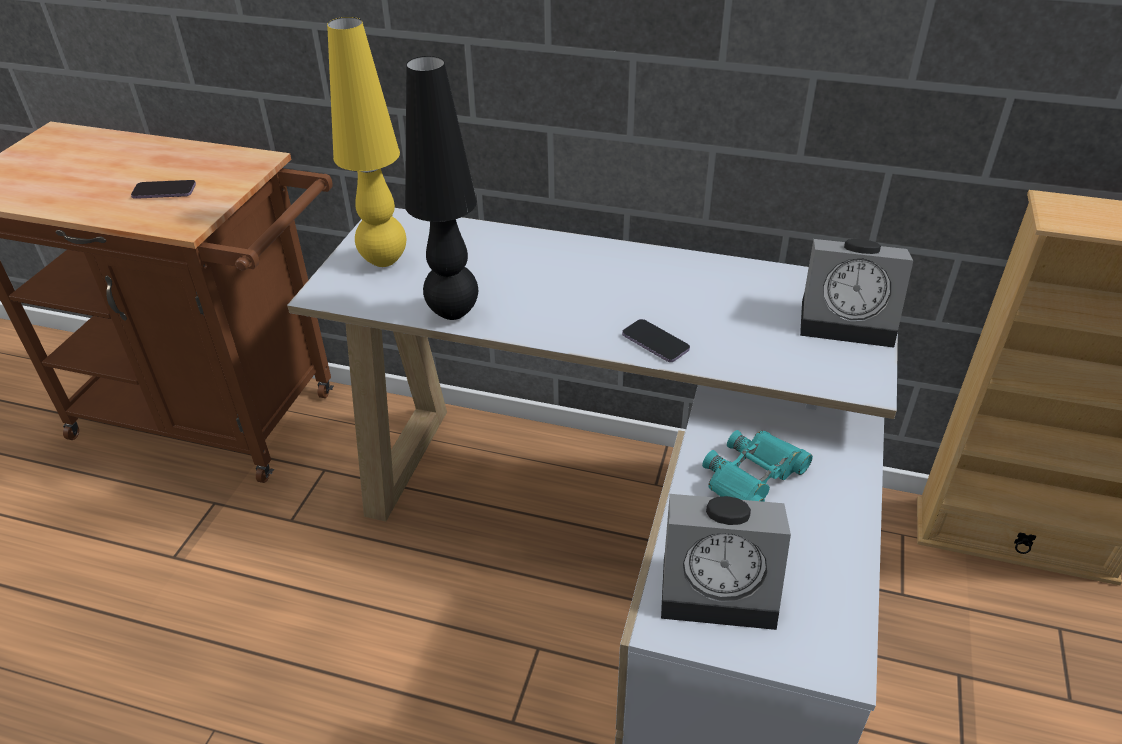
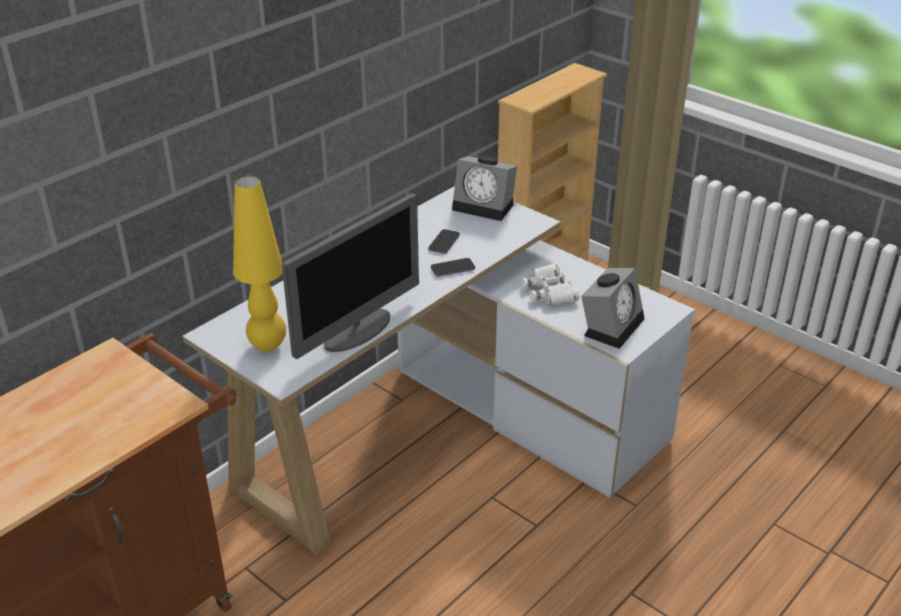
camera: 65 degrees left, 5 degrees down
phone [131,180,196,199] -> phone moved to [428,229,460,254]
black table lamp [405,56,478,320] -> monitor [282,193,419,359]
turquoise binoculars [702,430,813,502] -> white binoculars [521,263,579,305]
alarm clock [800,239,913,348] -> alarm clock turned 75 degrees clockwise [452,156,517,221]

